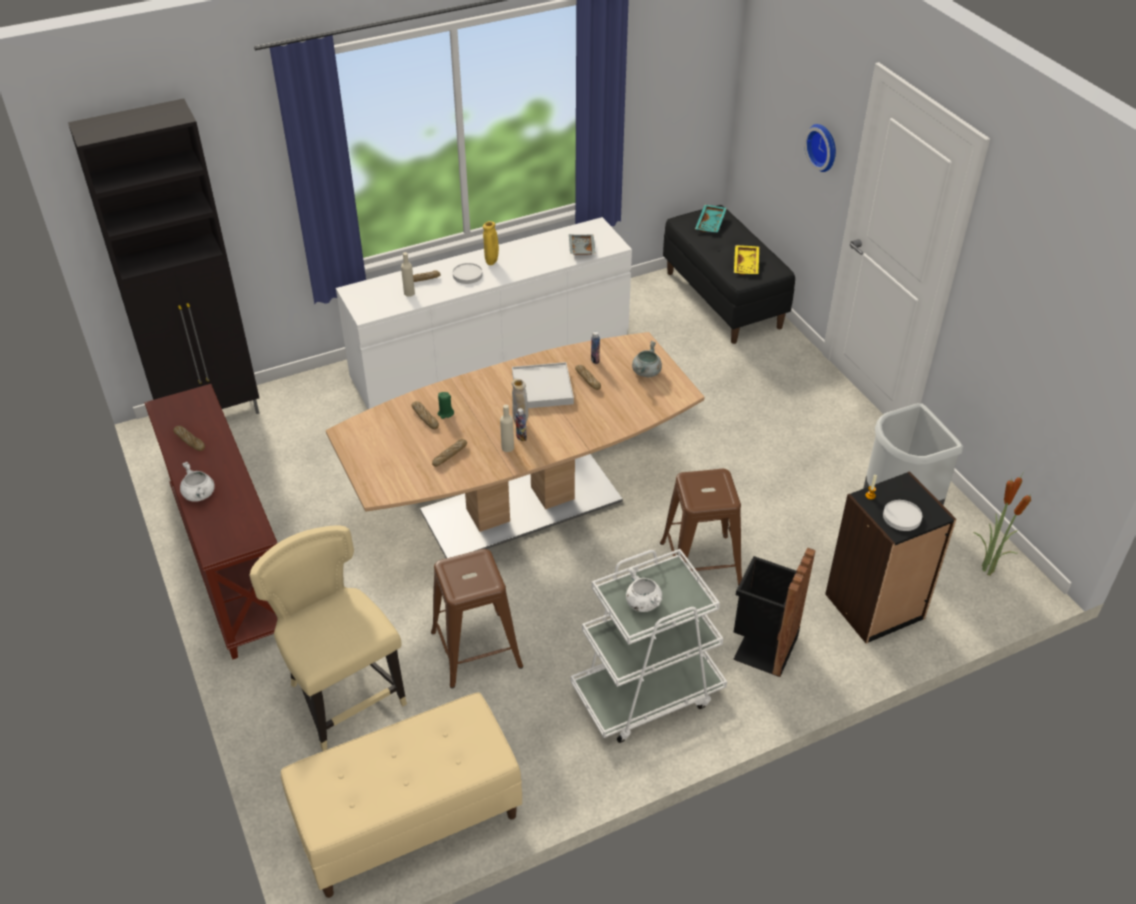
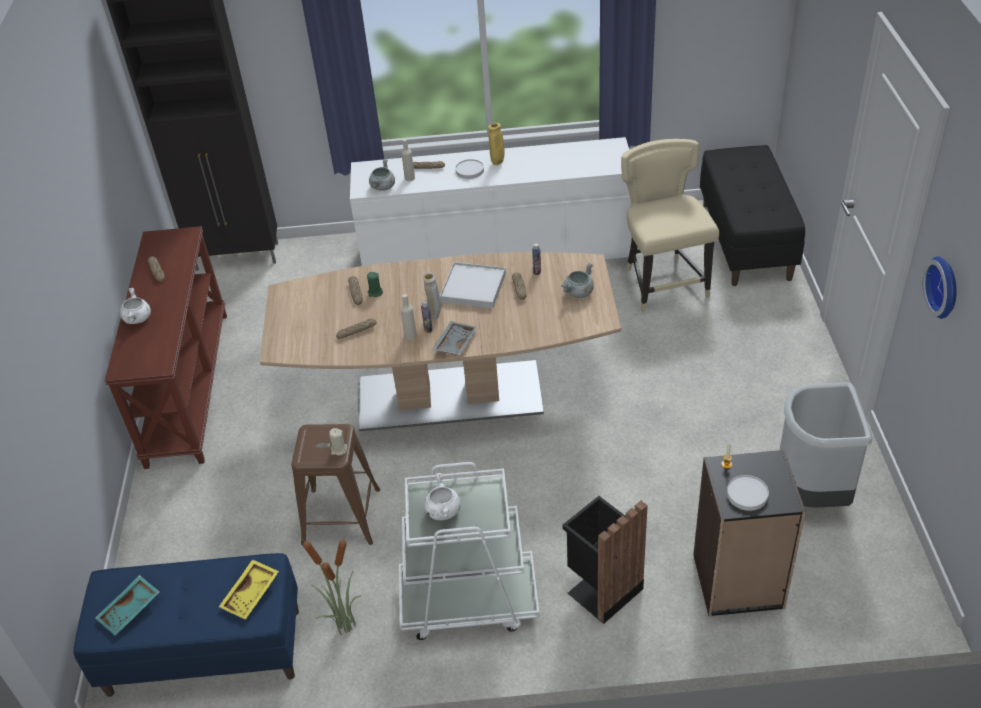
camera: 25 degrees right, 0 degrees up
beige chair [250,525,407,751] -> beige chair moved to [621,139,719,312]
beige bench [281,692,522,898] -> blue bench [73,553,299,697]
grey tray [569,234,596,255] -> grey tray moved to [432,321,478,355]
brown stool [660,469,742,586] -> none
turquoise tray [695,204,727,233] -> turquoise tray moved to [95,575,160,636]
yellow tray [734,245,759,275] -> yellow tray moved to [219,559,279,620]
wall clock [804,124,836,172] -> wall clock moved to [923,256,957,319]
potted plant [973,473,1032,576] -> potted plant moved to [303,536,361,635]
none -> beige candle [329,428,347,456]
none -> grey cooking pot [369,159,395,191]

